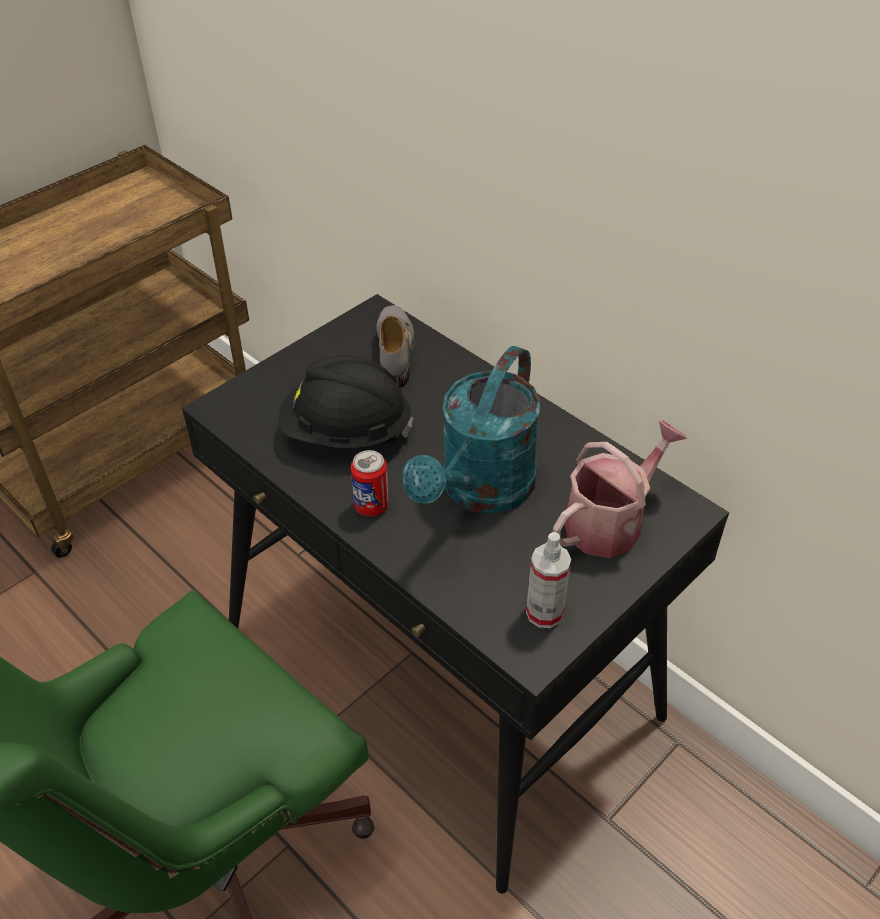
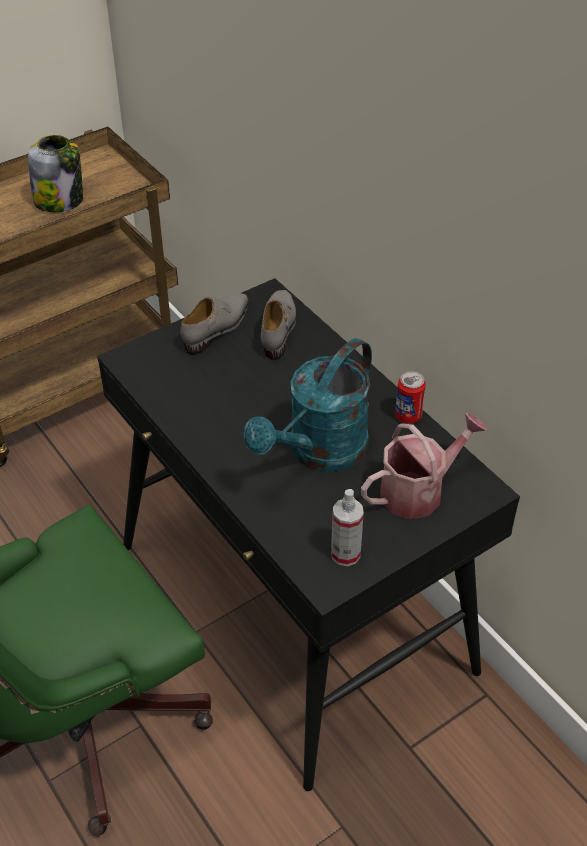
camera: 10 degrees right, 0 degrees up
black hard hat [278,355,413,448] -> none
can [351,450,389,516] -> can moved to [395,371,426,423]
none -> jar [28,135,83,212]
none -> grey shoe [180,293,249,355]

